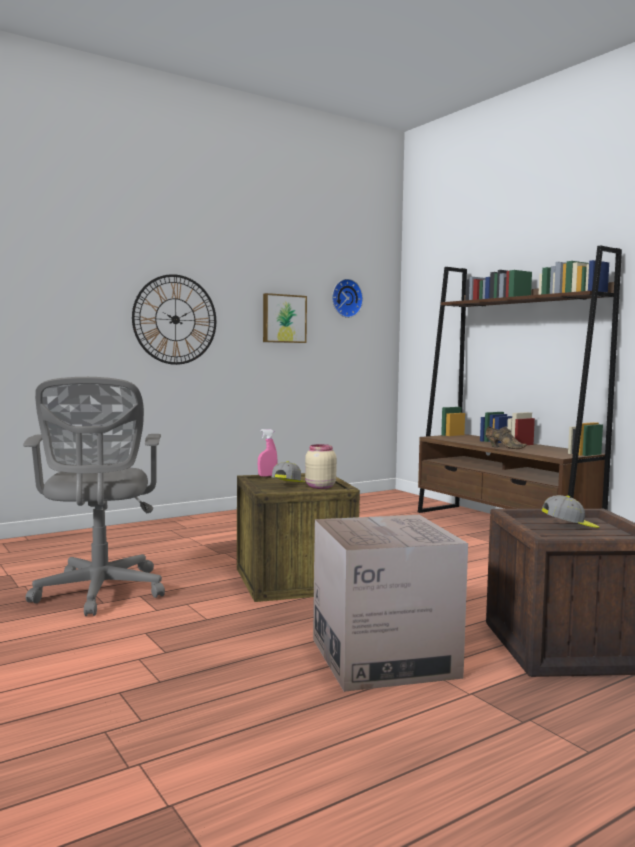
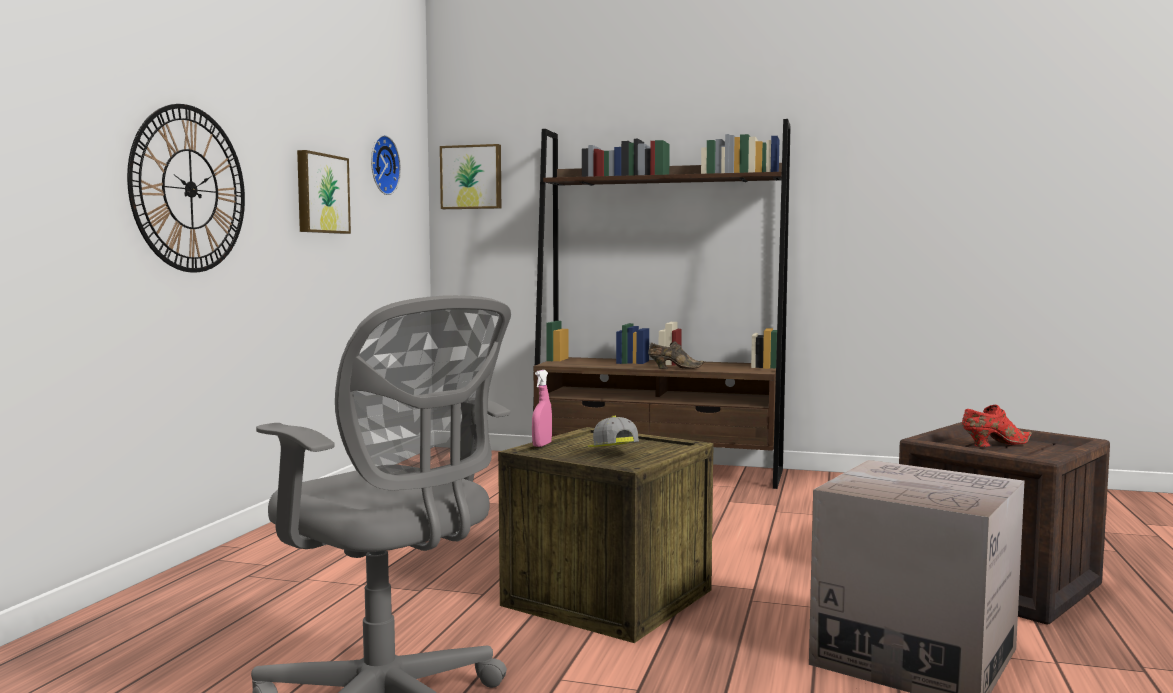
camera: 40 degrees left, 0 degrees up
beige jar [305,444,337,489] -> none
cap [541,495,599,528] -> red shoe [962,405,1032,447]
none -> picture [440,144,501,209]

